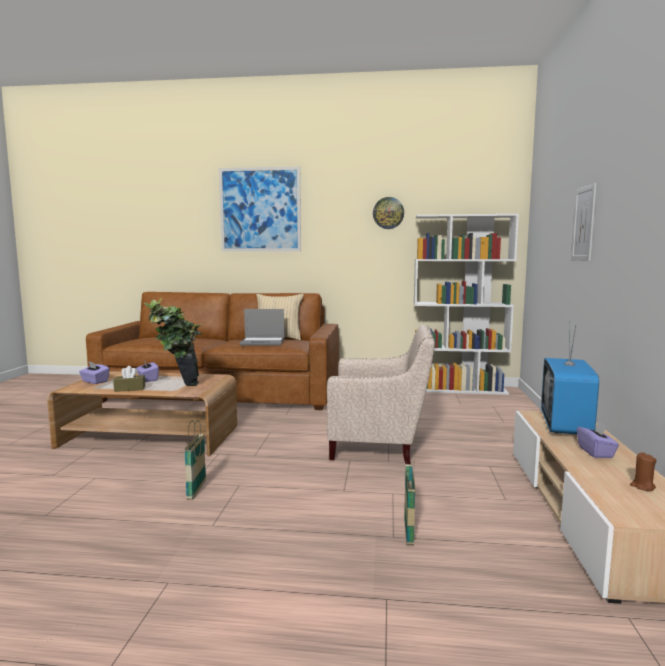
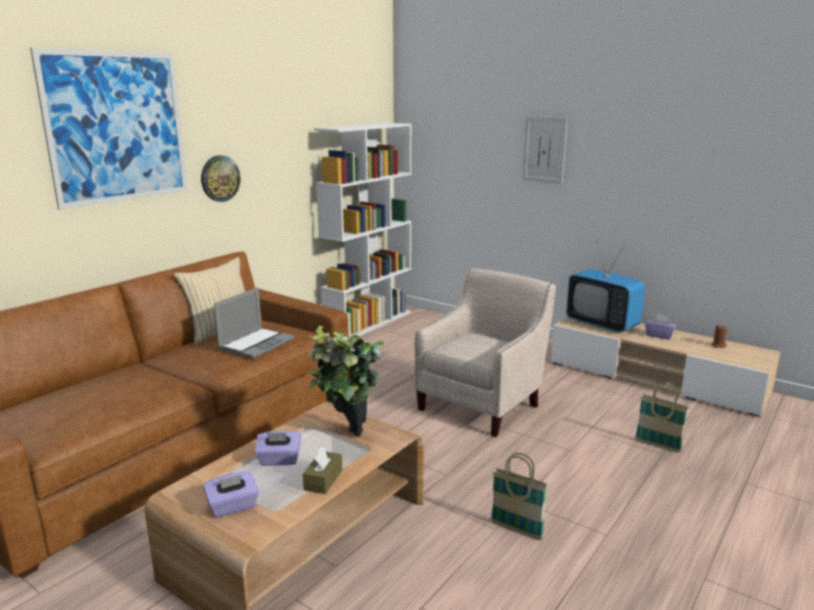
camera: 60 degrees left, 10 degrees up
wall clock [373,197,404,229] -> wall clock moved to [201,155,240,202]

